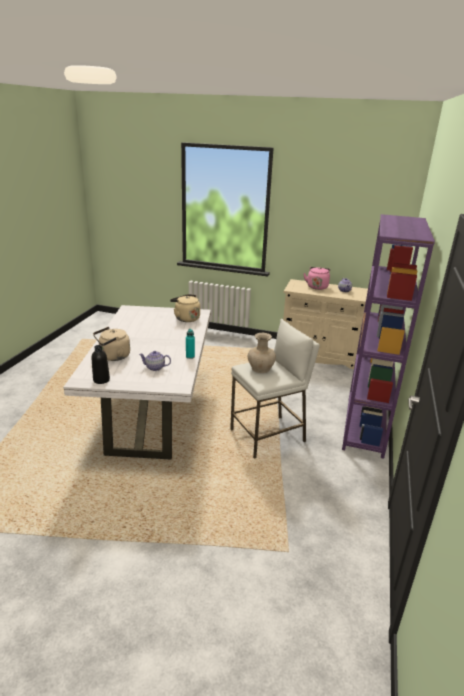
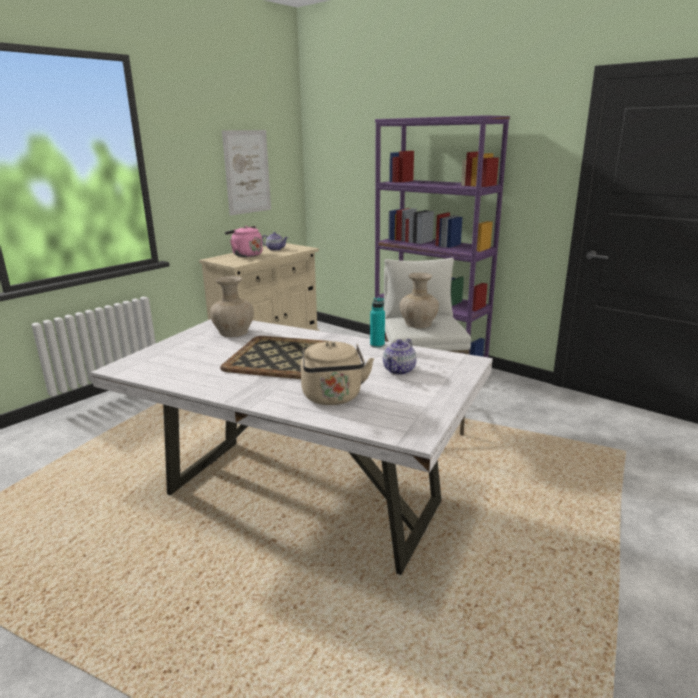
camera: 65 degrees left, 5 degrees down
black bottle [91,345,110,384] -> none
beige kettle [170,294,200,322] -> beige vase [210,276,254,337]
none -> tray [220,336,329,379]
none -> picture [222,130,271,215]

